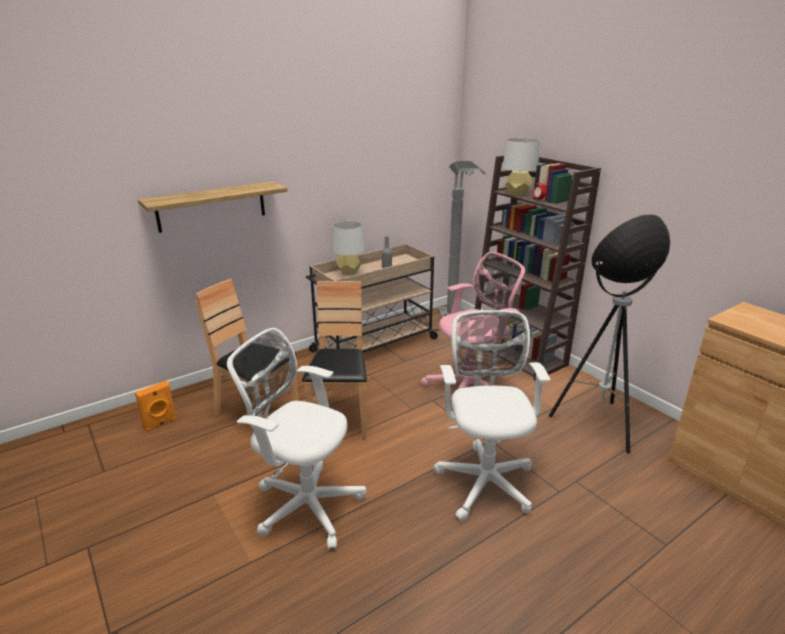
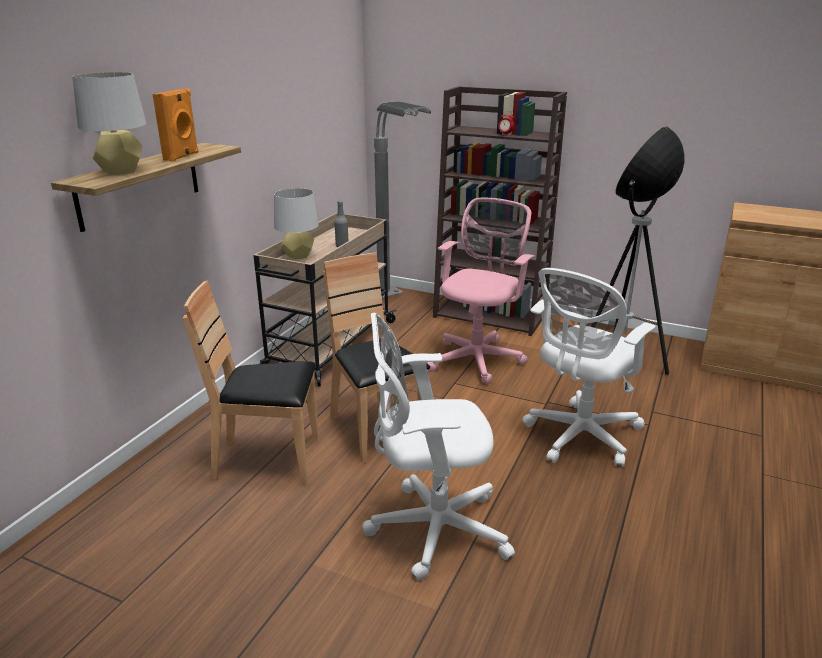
camera: 30 degrees left, 0 degrees up
orange speaker [135,381,177,432] -> orange speaker moved to [153,88,198,162]
white office chair [434,310,551,522] -> white office chair turned 105 degrees counterclockwise [522,268,655,467]
grey table lamp [502,138,539,196] -> grey table lamp moved to [72,72,146,175]

